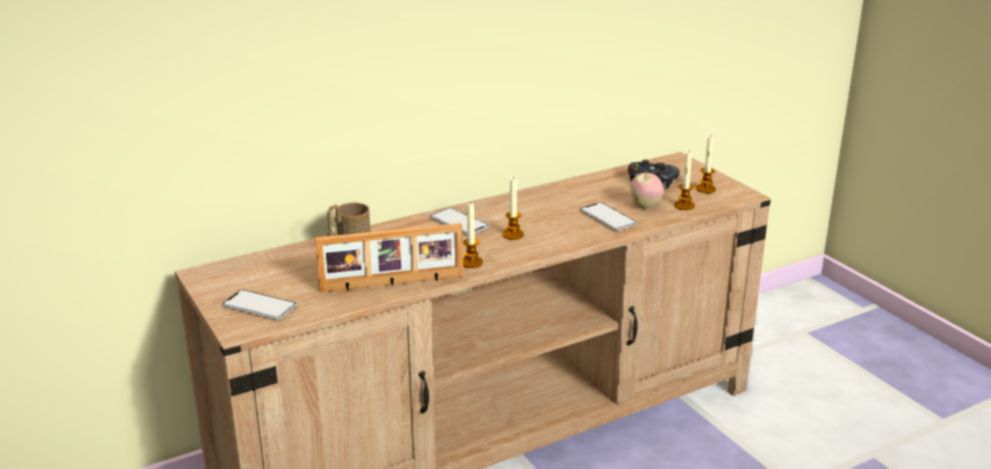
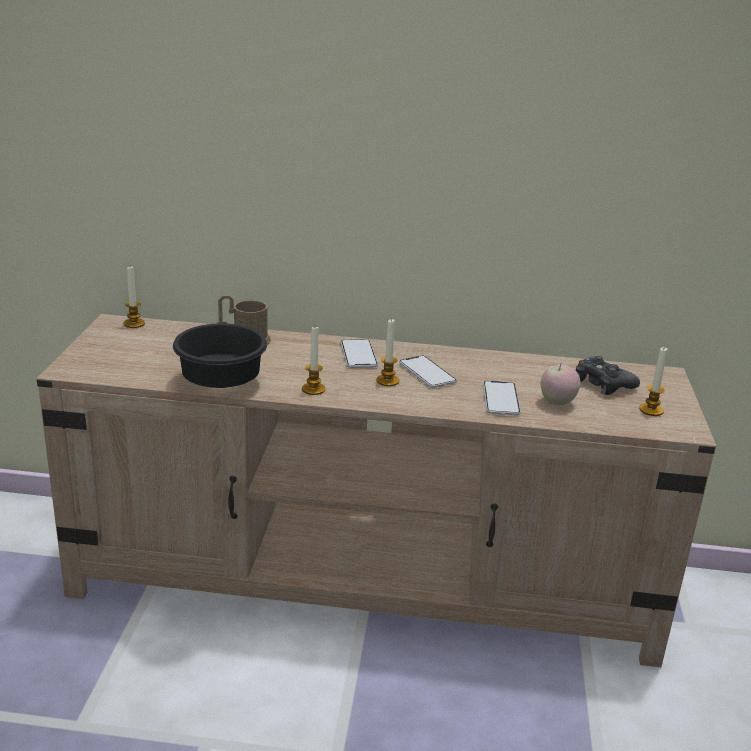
camera: 35 degrees right, 0 degrees up
phone [222,290,297,320] -> phone moved to [399,355,457,388]
picture frame [315,223,463,292] -> black bowl [173,323,267,388]
candle [674,151,695,210] -> candle moved to [124,267,145,328]

